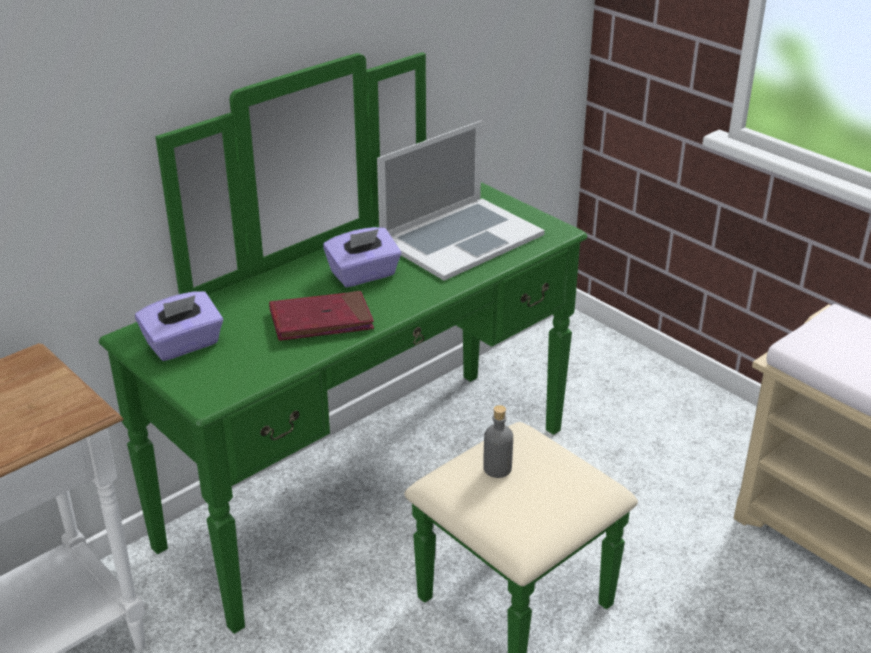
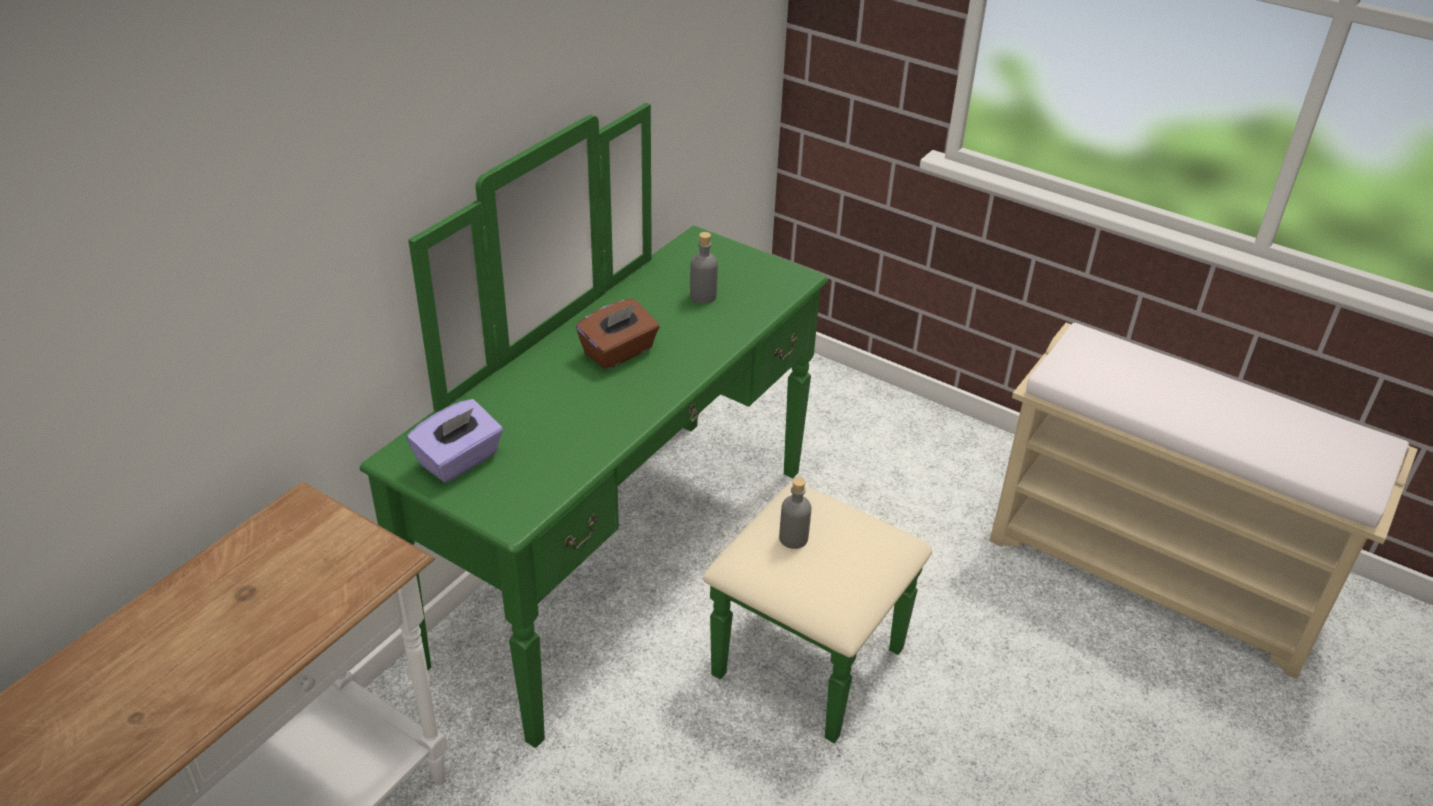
camera: 15 degrees left, 5 degrees up
red book [269,291,374,341] -> none
purple tissue box [323,227,401,287] -> brown tissue box [576,299,660,369]
laptop [377,120,545,281] -> grey bottle [690,232,718,304]

